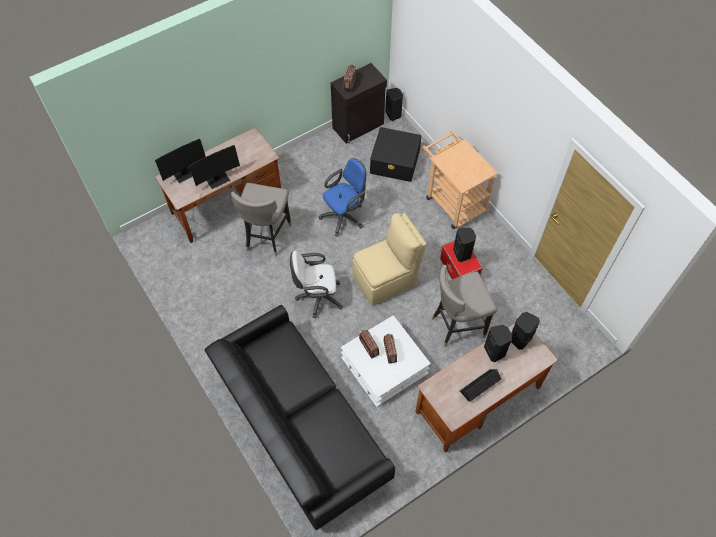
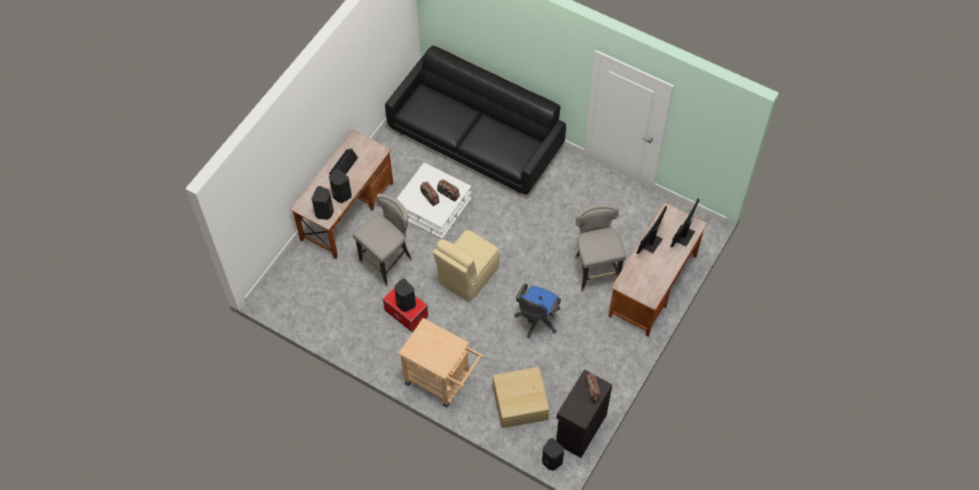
camera: 155 degrees right, 0 degrees up
white office chair [290,251,343,318] -> none
black storage box [370,127,421,182] -> beige storage box [493,367,549,428]

